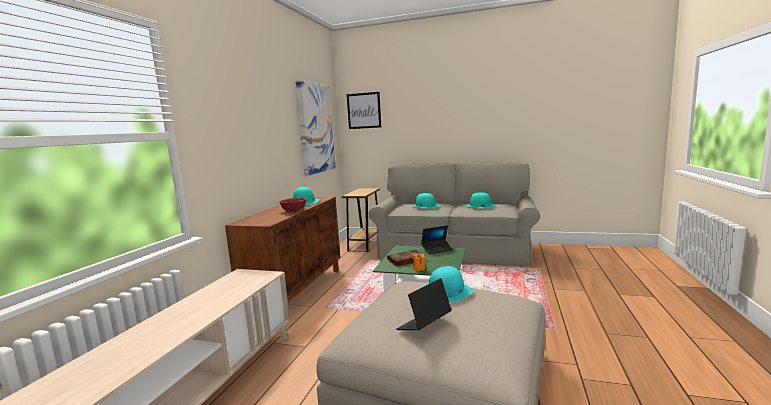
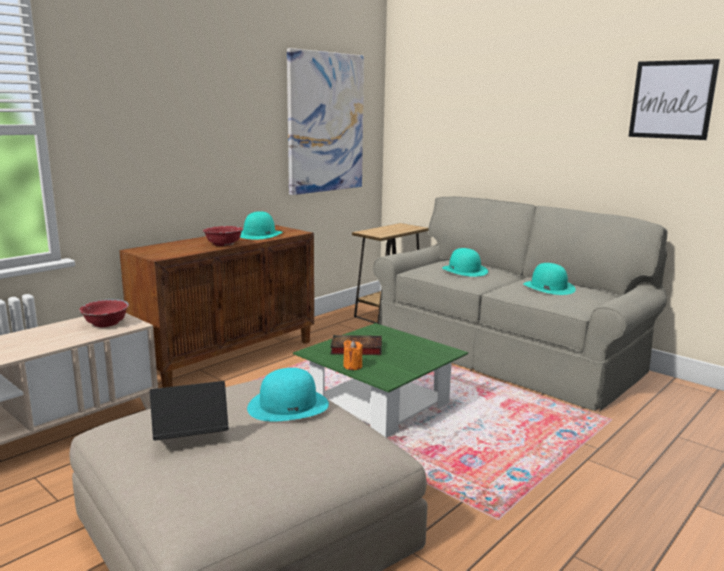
camera: 25 degrees right, 5 degrees up
picture [347,92,381,129] -> picture moved to [628,59,720,140]
laptop [421,225,453,255] -> none
none -> red bowl [79,299,129,327]

